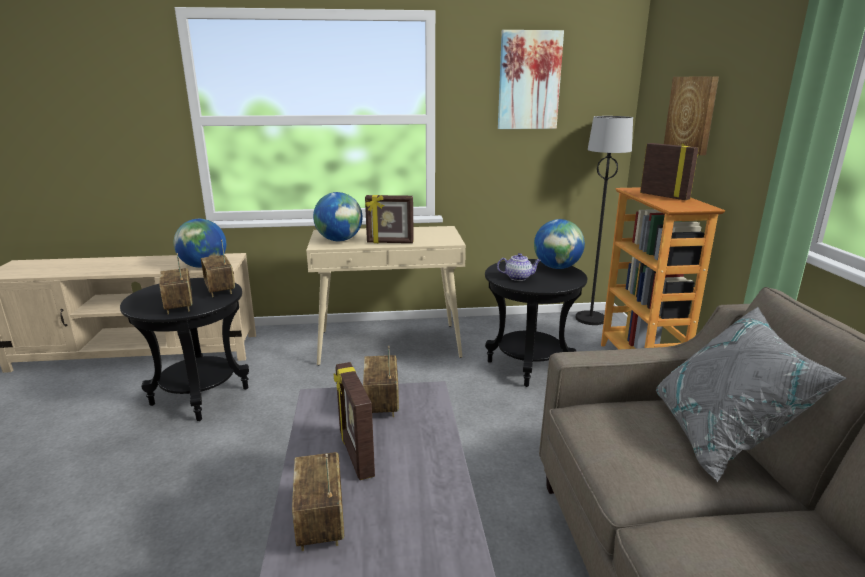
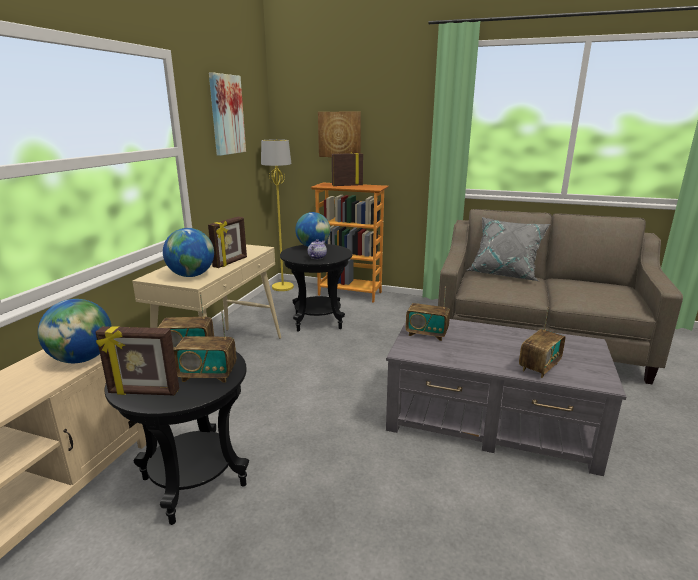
camera: 65 degrees left, 0 degrees up
radio [292,452,344,551] -> radio turned 60 degrees counterclockwise [519,307,566,378]
picture frame [334,362,375,480] -> picture frame moved to [95,326,179,396]
black floor lamp [576,116,633,325] -> yellow floor lamp [261,139,294,291]

